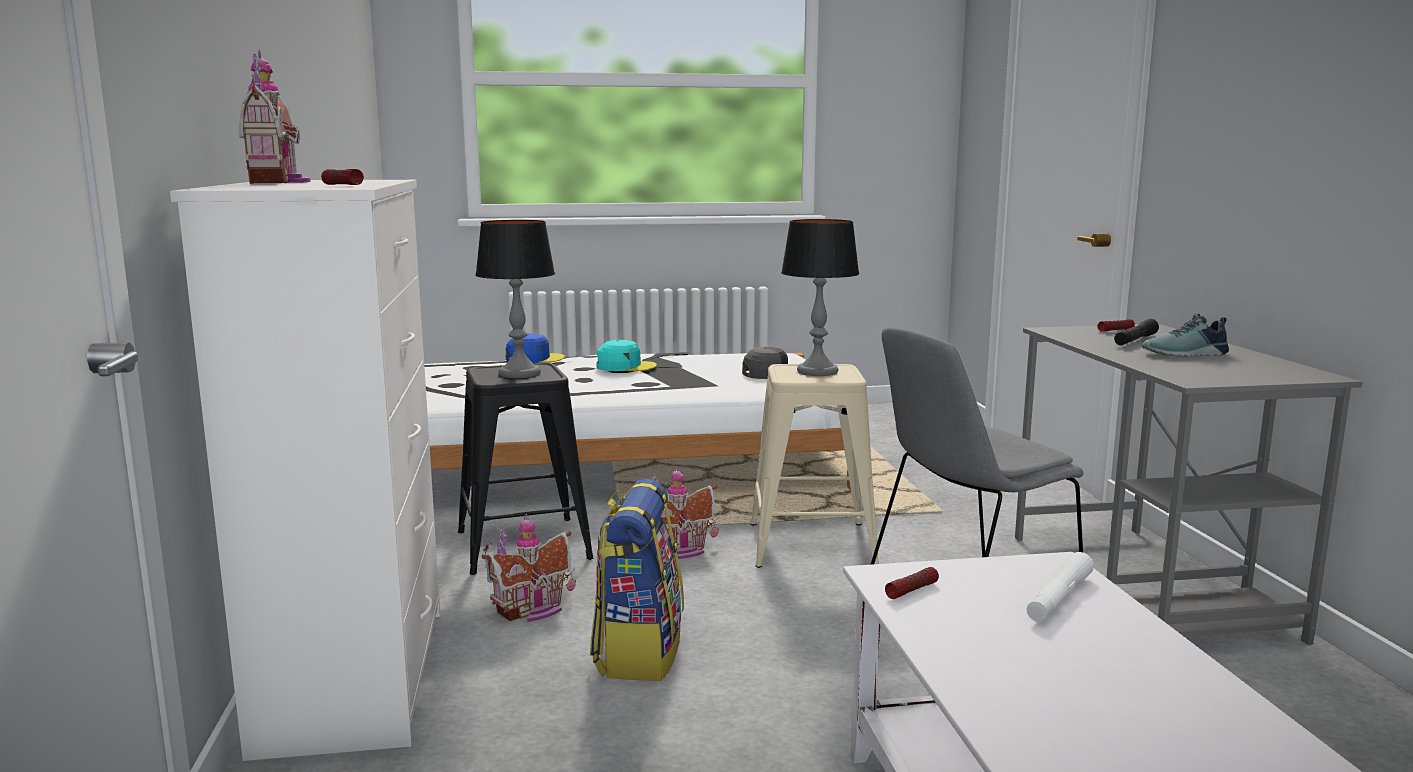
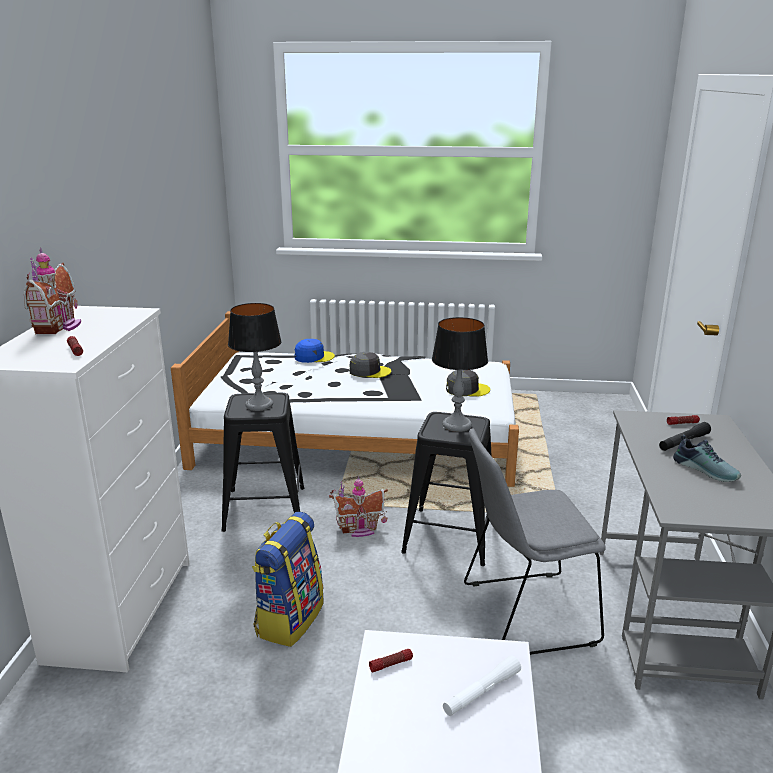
camera: 15 degrees right, 10 degrees up
toy house [482,514,576,622] -> none
turquoise cap [597,340,657,371] -> grey cap [349,352,391,378]
beige stool [751,364,879,568] -> black stool [401,412,492,566]
shoe [1142,313,1229,357] -> shoe turned 135 degrees counterclockwise [673,435,741,482]

